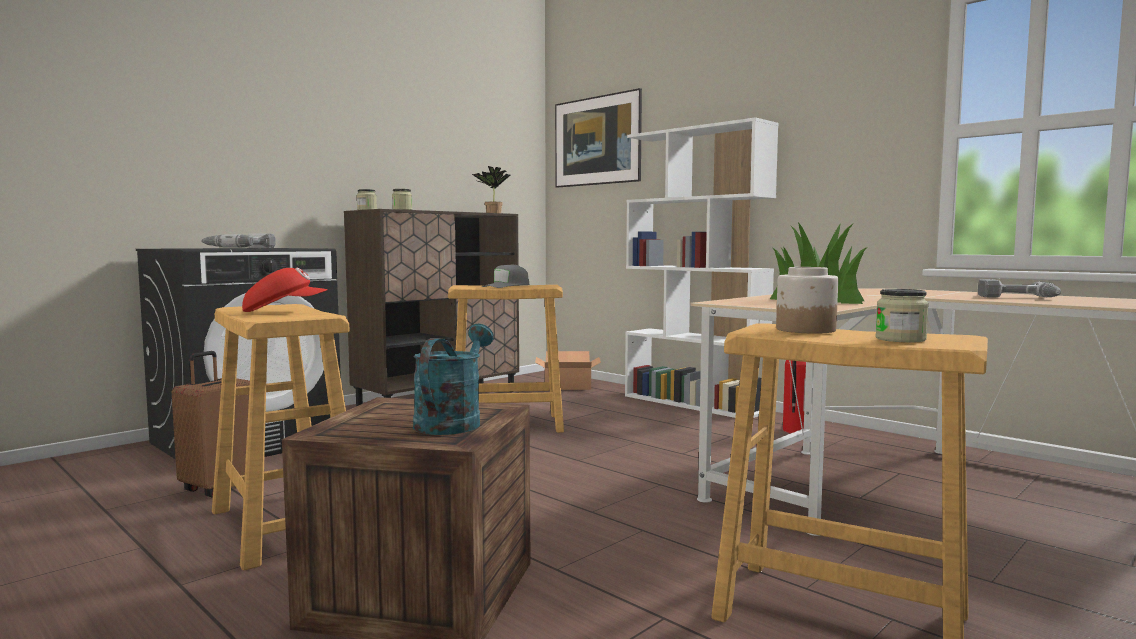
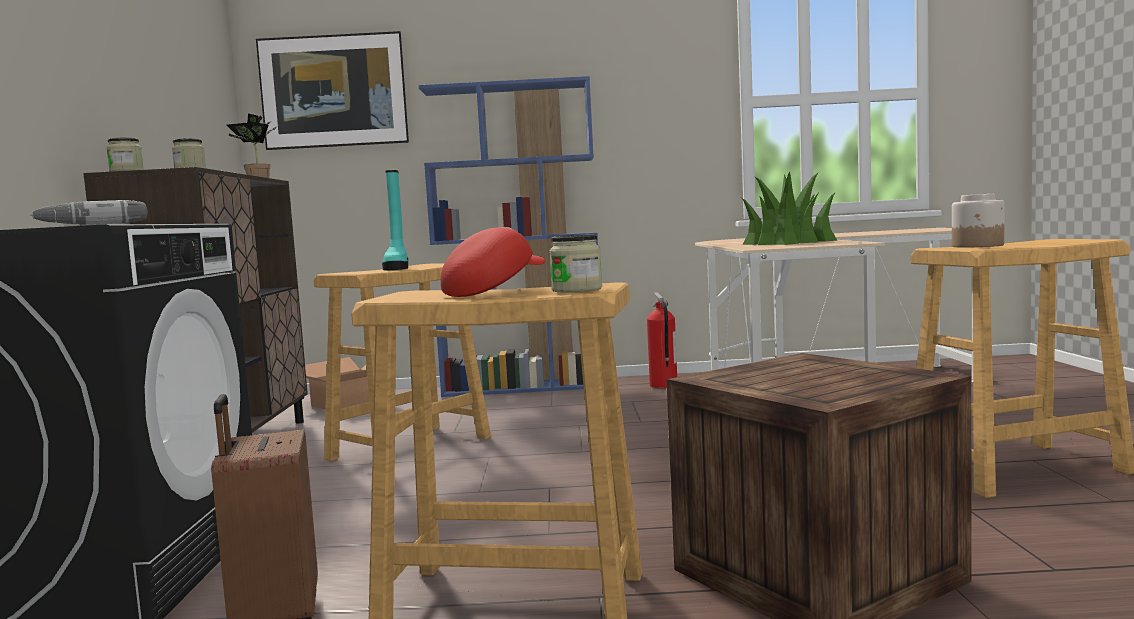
camera: 45 degrees left, 0 degrees up
turquoise watering can [413,324,494,435] -> none
grey cap [482,265,529,288] -> turquoise boot [382,170,408,270]
white bookcase [625,117,778,418] -> blue bookcase [419,76,598,397]
jar [876,289,929,343] -> jar moved to [549,234,602,292]
power drill [978,279,1061,298] -> none

